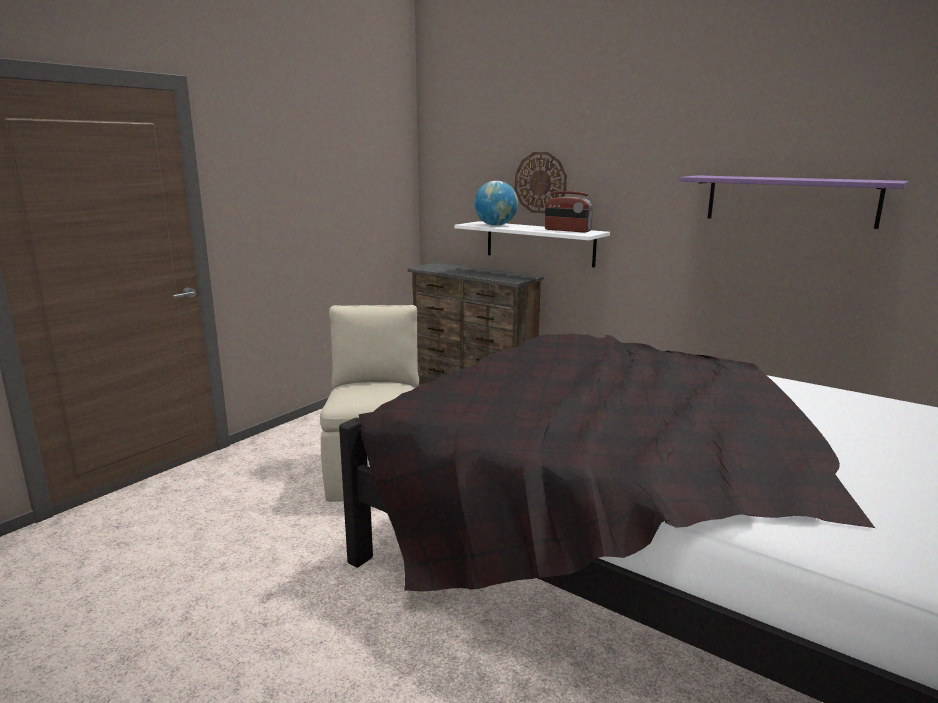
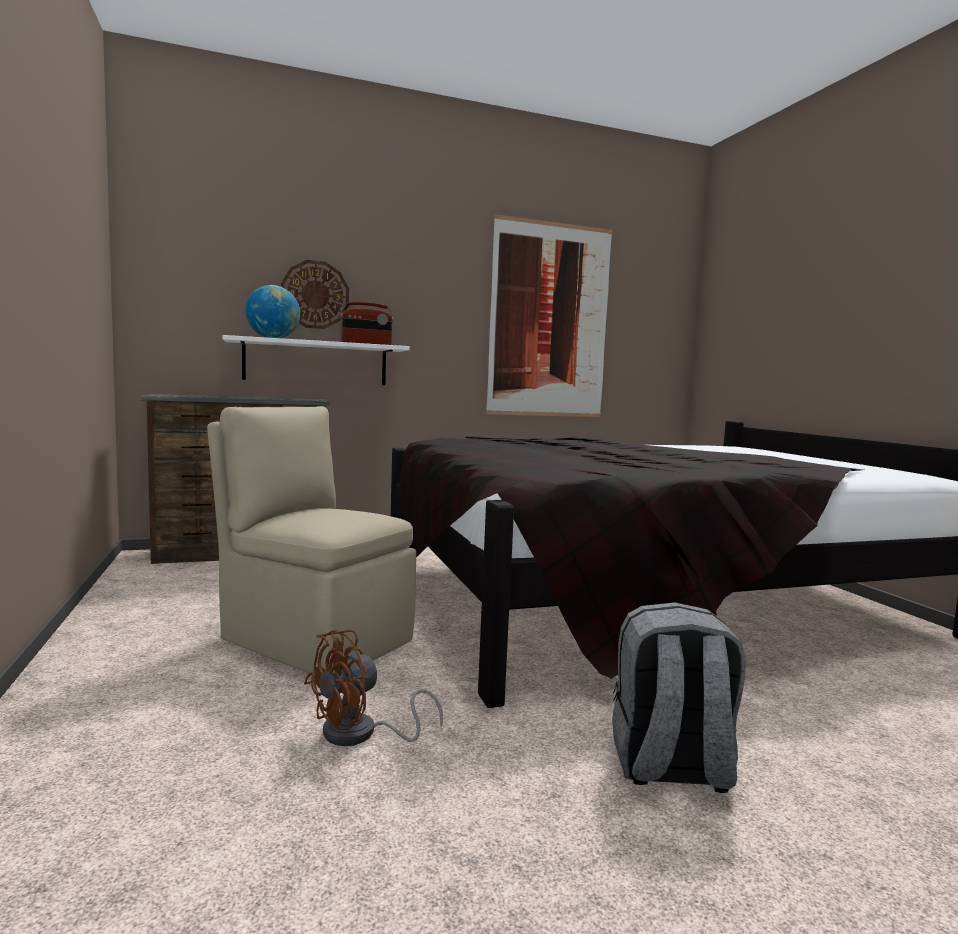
camera: 55 degrees left, 10 degrees down
purple shelf [679,175,909,229] -> picture [486,214,612,417]
none -> brown fan [304,629,443,746]
none -> grey backpack [612,602,746,793]

